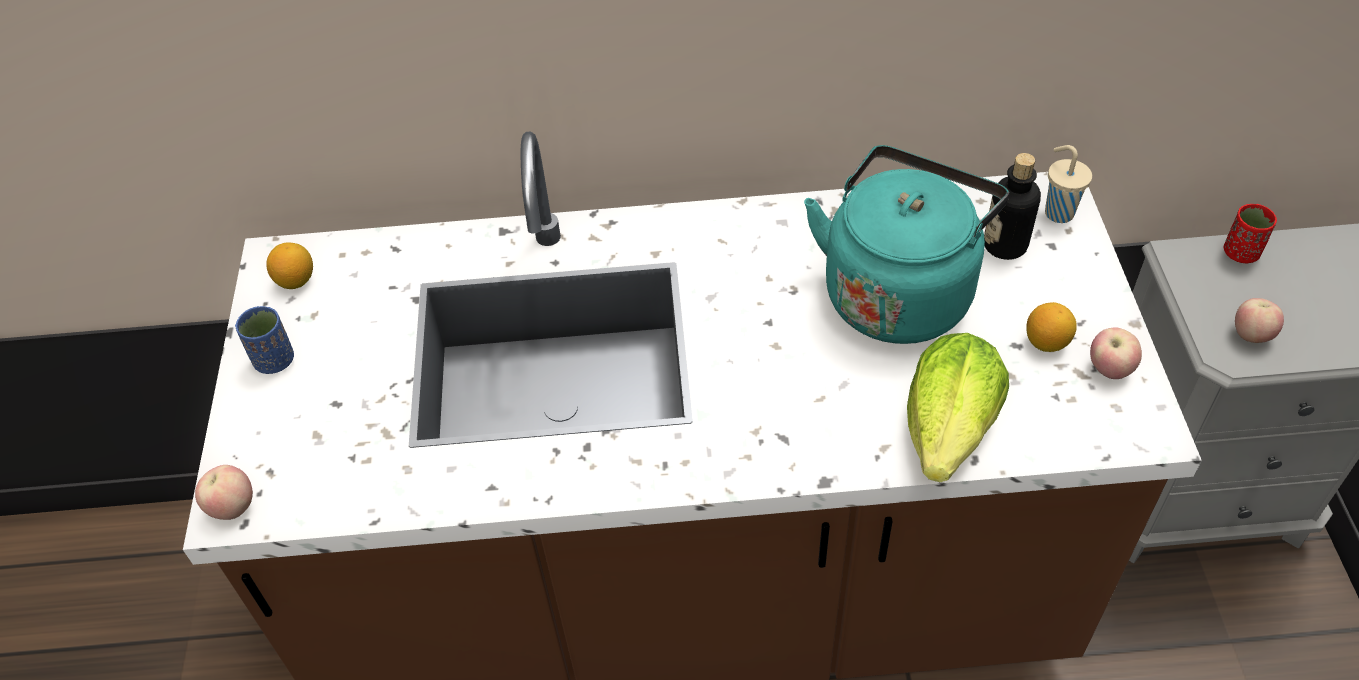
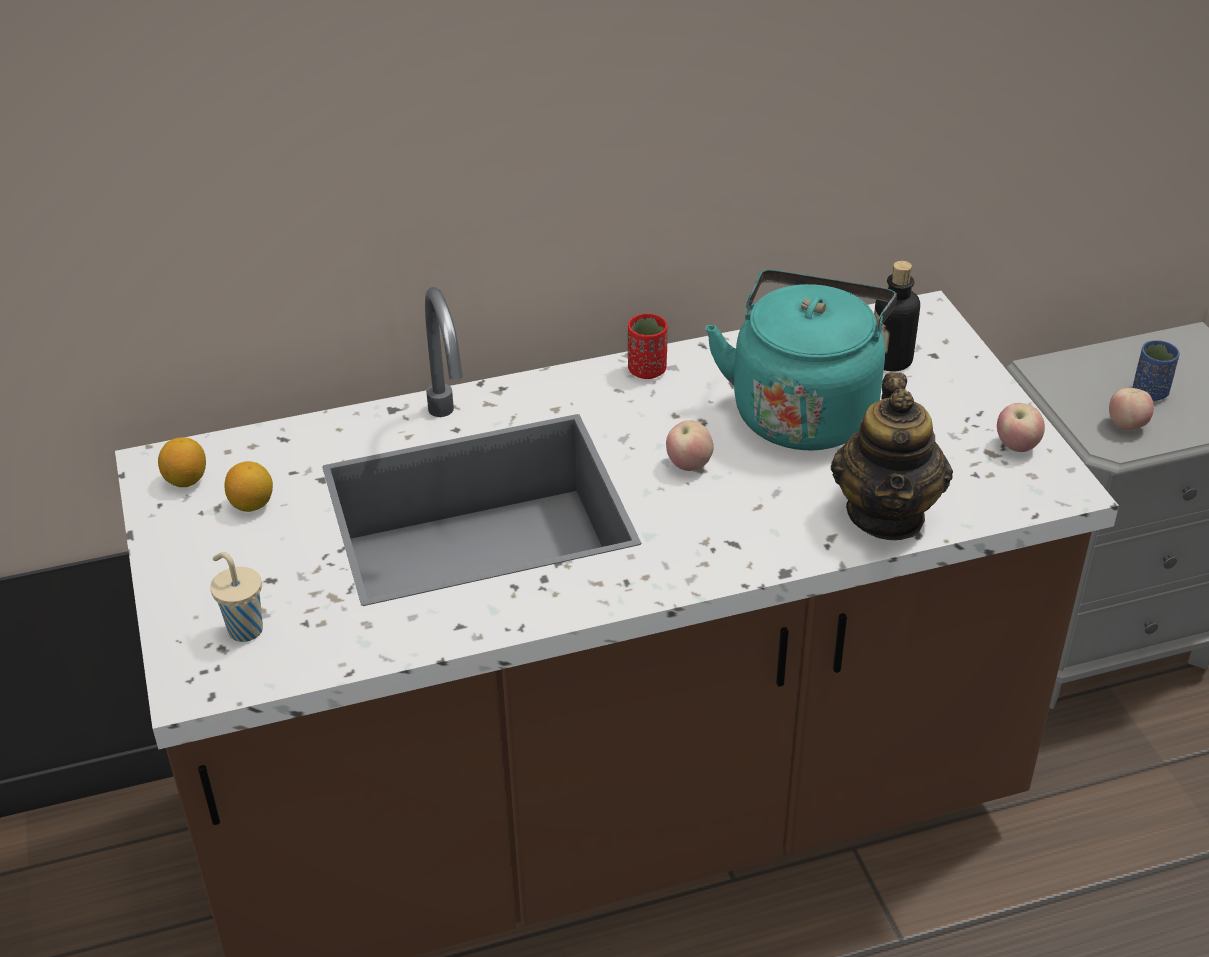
camera: 15 degrees left, 10 degrees down
apple [195,465,253,520] -> apple moved to [666,420,714,471]
blue cup [235,306,294,374] -> blue cup moved to [1133,340,1180,401]
lettuce [907,333,1009,482] -> teapot [831,372,953,540]
lemon [1026,302,1077,352] -> lemon moved to [225,461,273,512]
beige cup [1045,145,1092,223] -> beige cup moved to [210,552,263,642]
red cup [1224,204,1277,263] -> red cup moved to [628,313,667,379]

